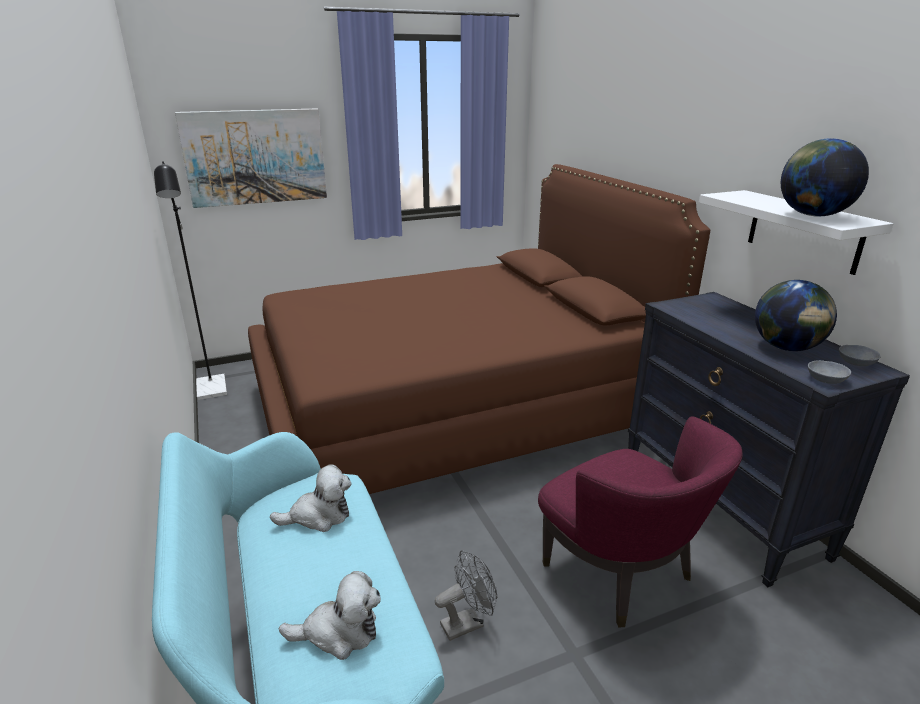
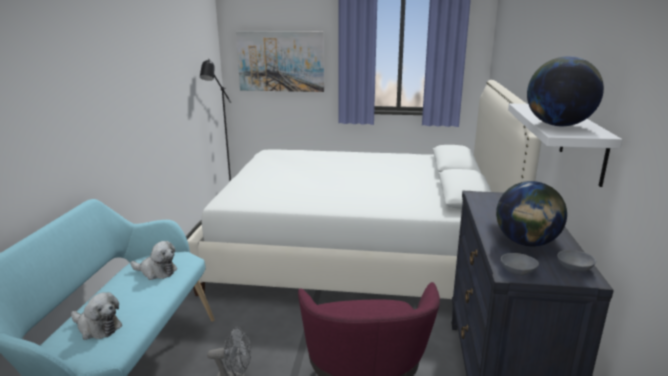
camera: 30 degrees right, 5 degrees down
brown bed [248,164,710,494] -> white bed [187,80,542,299]

